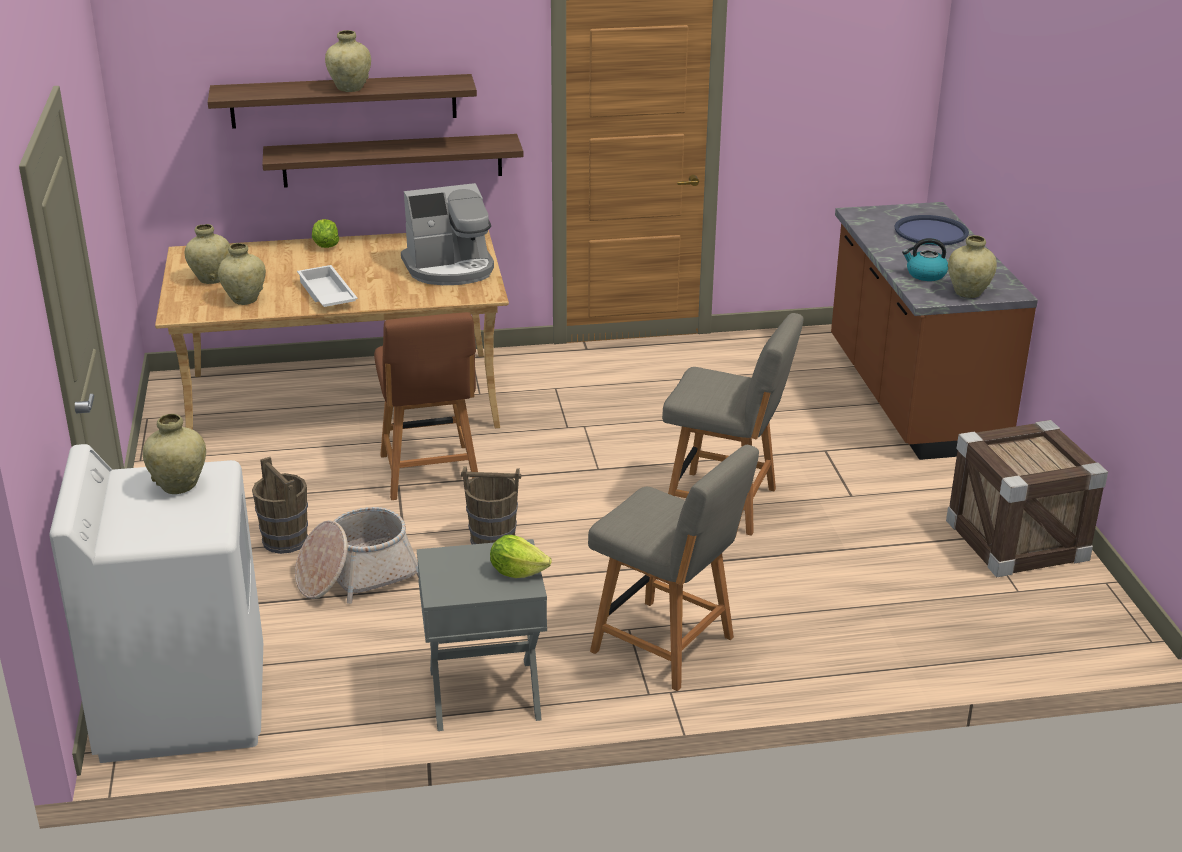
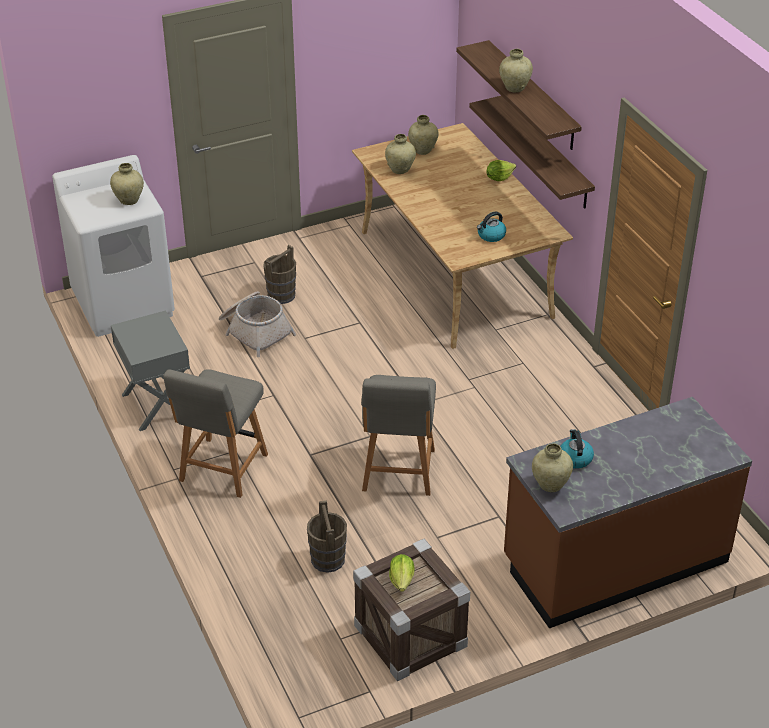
camera: 75 degrees right, 10 degrees up
white tray [297,265,358,307] -> none
brown chair [374,312,478,500] -> none
coffee machine [401,183,494,285] -> kettle [477,211,506,242]
brown bucket [461,466,521,544] -> brown bucket moved to [307,501,347,573]
lettuce [490,535,552,578] -> lettuce moved to [389,554,415,592]
blue tray [895,215,969,246] -> none

